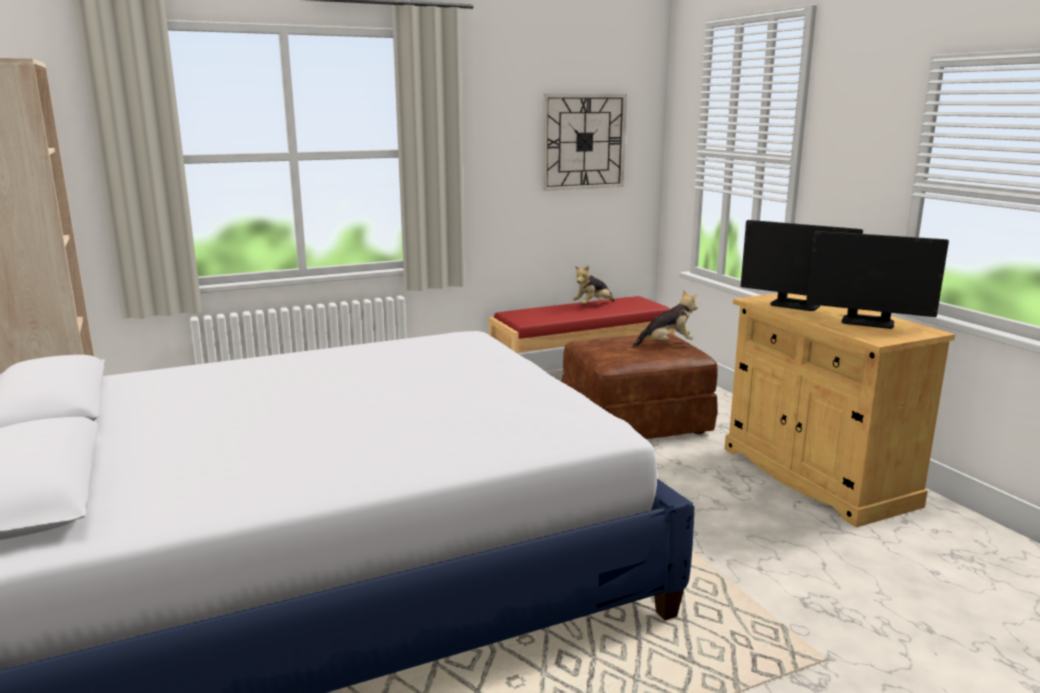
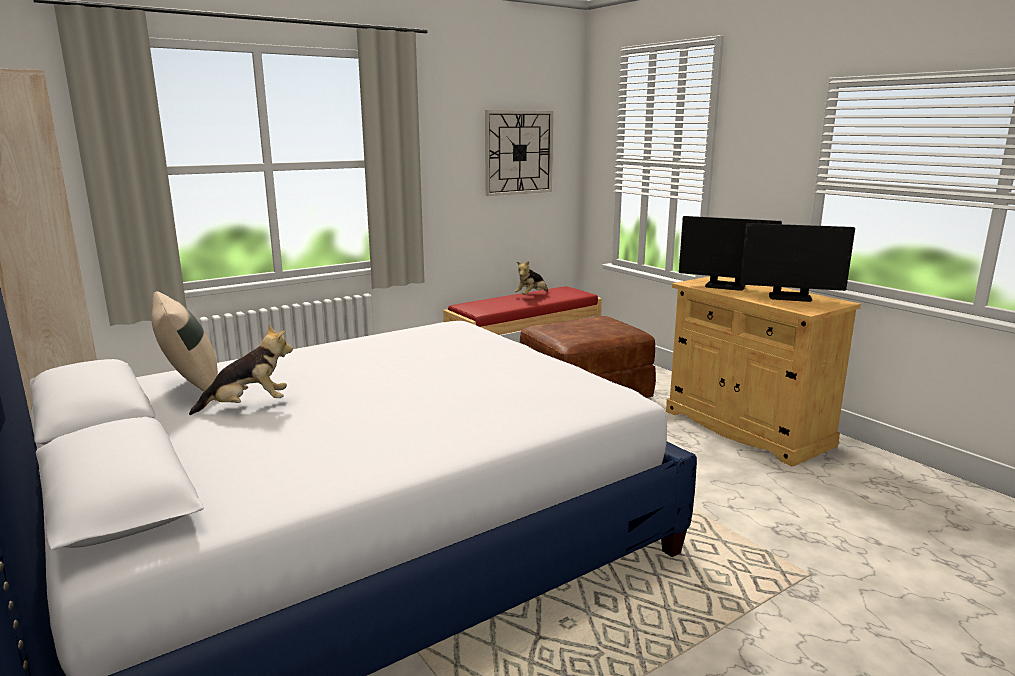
camera: 10 degrees left, 0 degrees up
plush toy [632,291,698,347] -> plush toy moved to [189,325,293,415]
none -> beige pillow [151,291,218,401]

